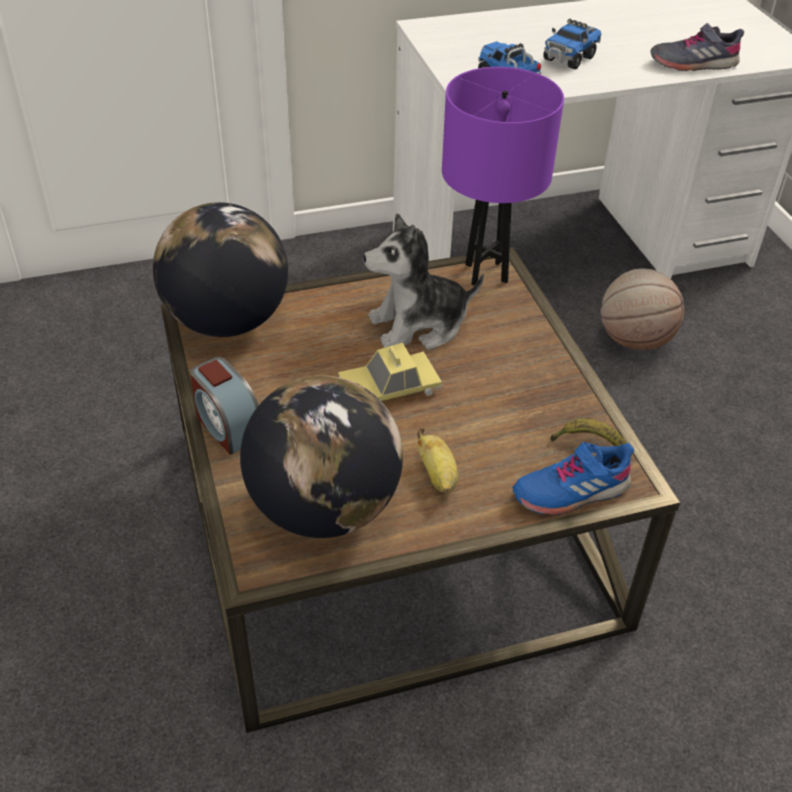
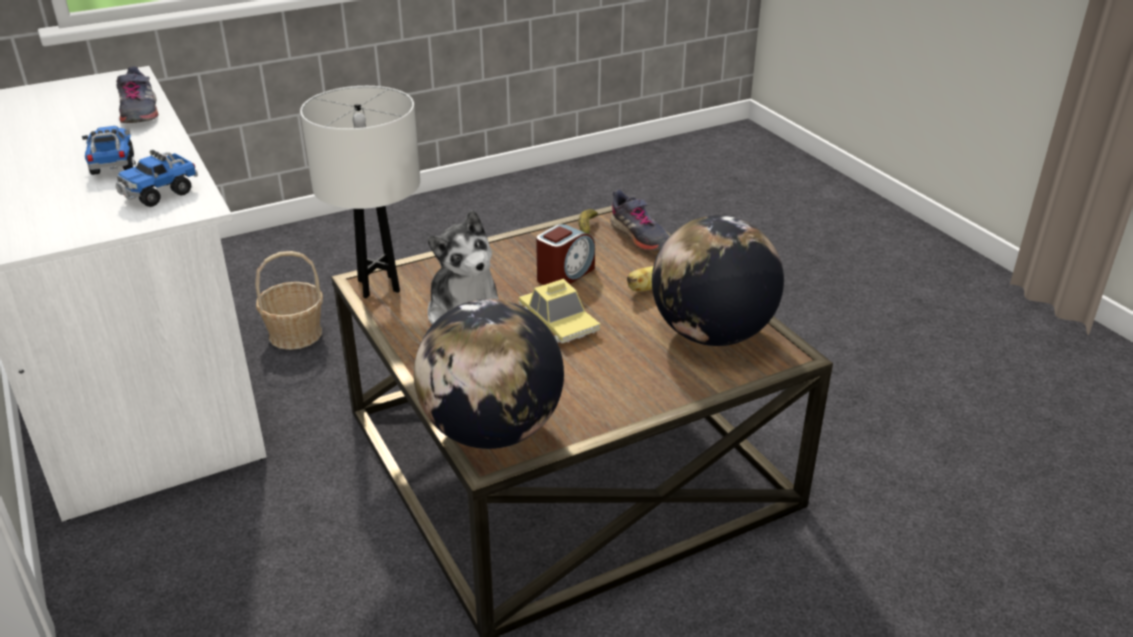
camera: 100 degrees left, 10 degrees down
alarm clock [190,357,259,455] -> alarm clock moved to [536,224,595,285]
purple table lamp [442,67,564,286] -> white table lamp [300,86,420,298]
blue shoe [513,442,634,515] -> grey shoe [610,189,669,251]
toy truck [543,19,601,69] -> toy truck turned 135 degrees counterclockwise [82,126,134,175]
basketball [601,268,684,350] -> basket [255,251,323,350]

